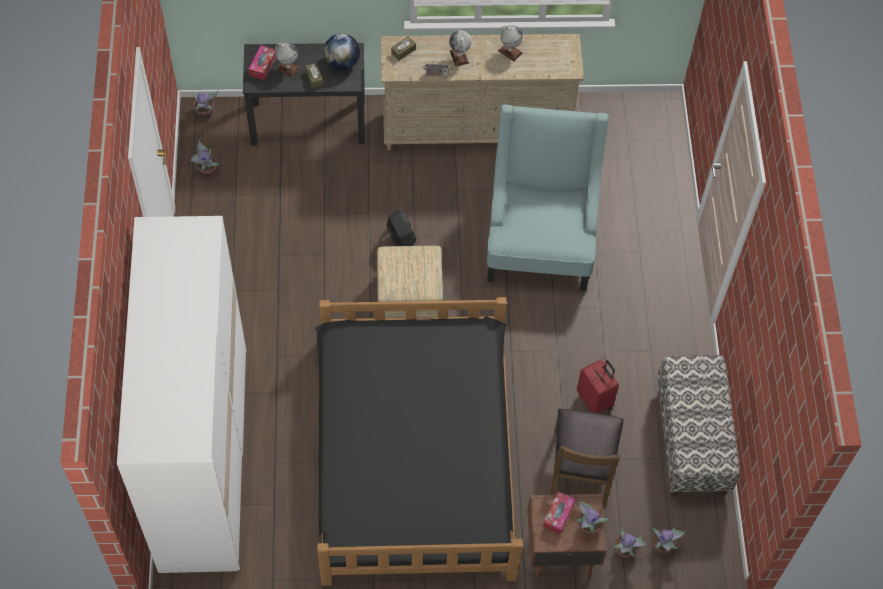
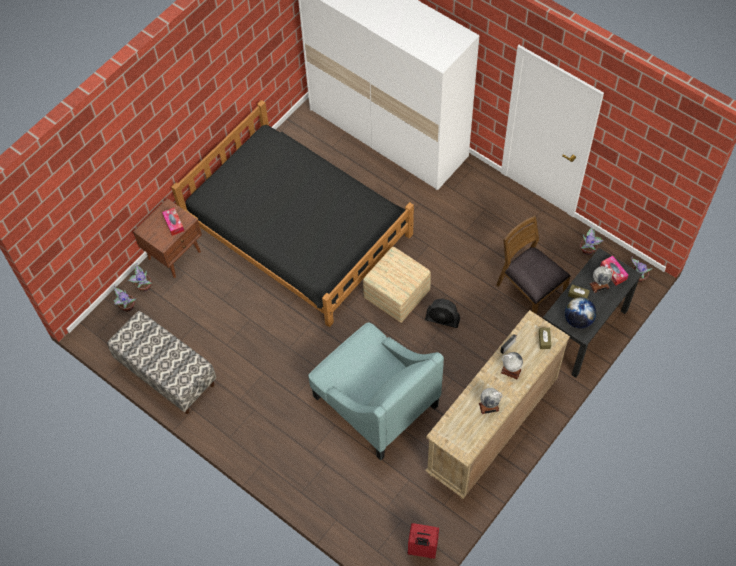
camera: 135 degrees right, 0 degrees up
brown chair [550,409,624,508] -> brown chair moved to [496,215,571,314]
potted plant [575,498,609,535] -> none
red suitcase [577,359,619,413] -> red suitcase moved to [408,523,439,559]

